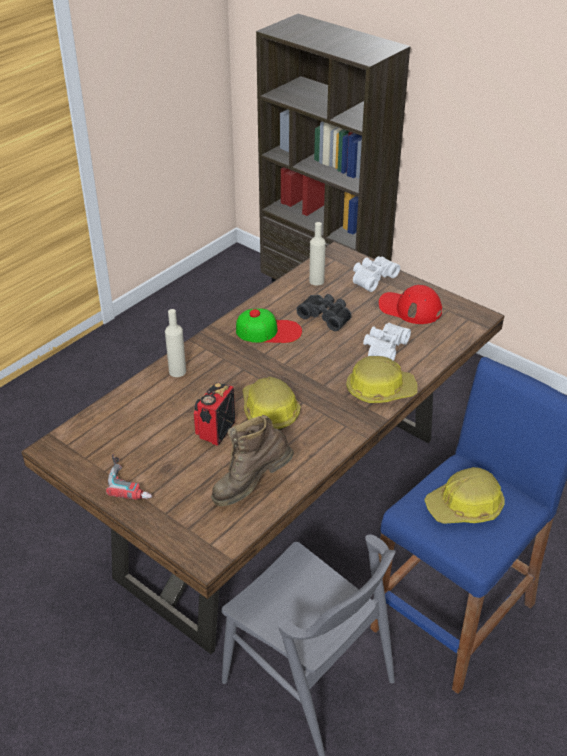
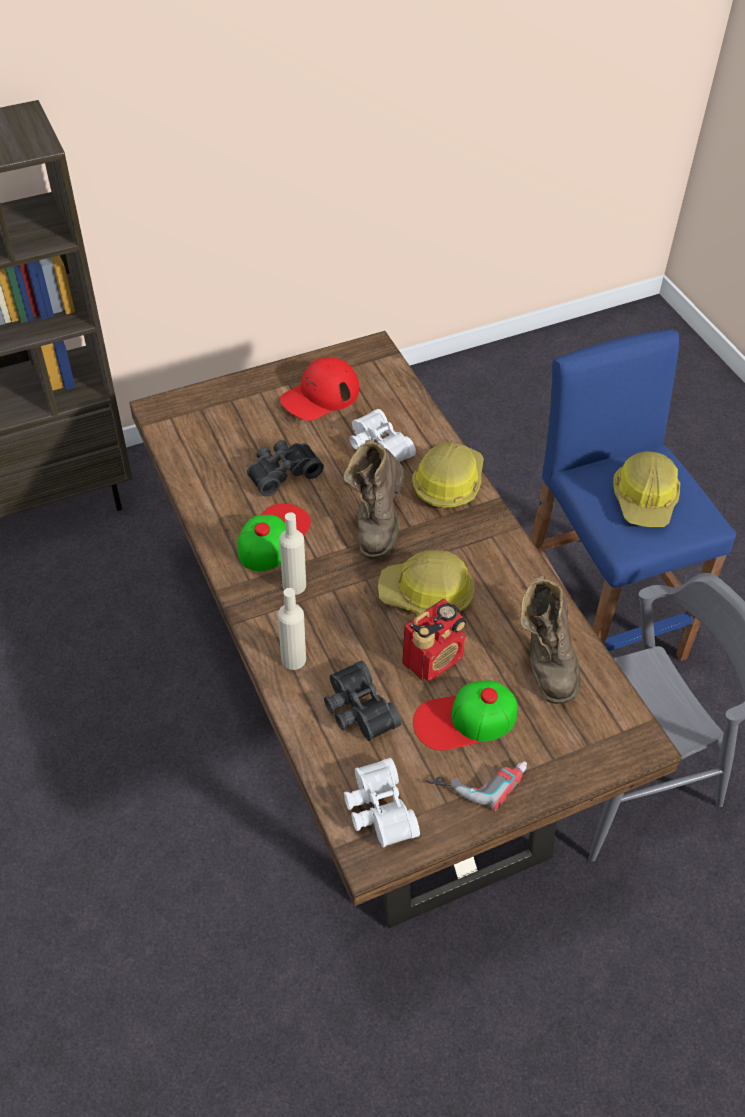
camera: 65 degrees left, 10 degrees up
radio [194,382,235,446] -> radio turned 90 degrees counterclockwise [402,599,466,681]
beige bottle [309,222,326,286] -> beige bottle moved to [279,512,306,595]
white binoculars [353,256,400,292] -> white binoculars moved to [344,758,420,848]
none -> black binoculars [324,661,402,741]
none -> brown boot [343,439,404,559]
none -> cap [413,681,517,750]

